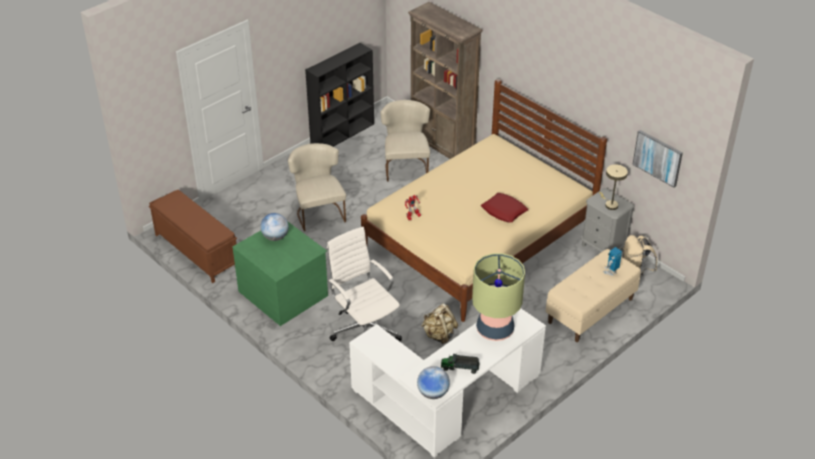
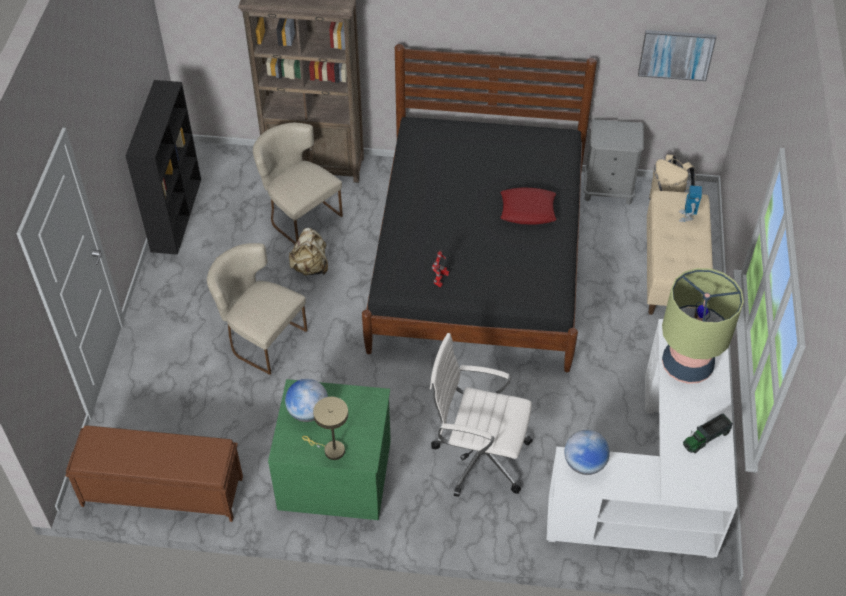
camera: 40 degrees left, 10 degrees up
beige bed [361,79,607,322] -> black bed [362,44,597,372]
globe [417,366,450,399] -> globe moved to [564,430,610,475]
beige backpack [421,304,458,344] -> beige backpack moved to [289,228,328,276]
beige table lamp [599,164,628,210] -> beige table lamp moved to [302,397,348,460]

